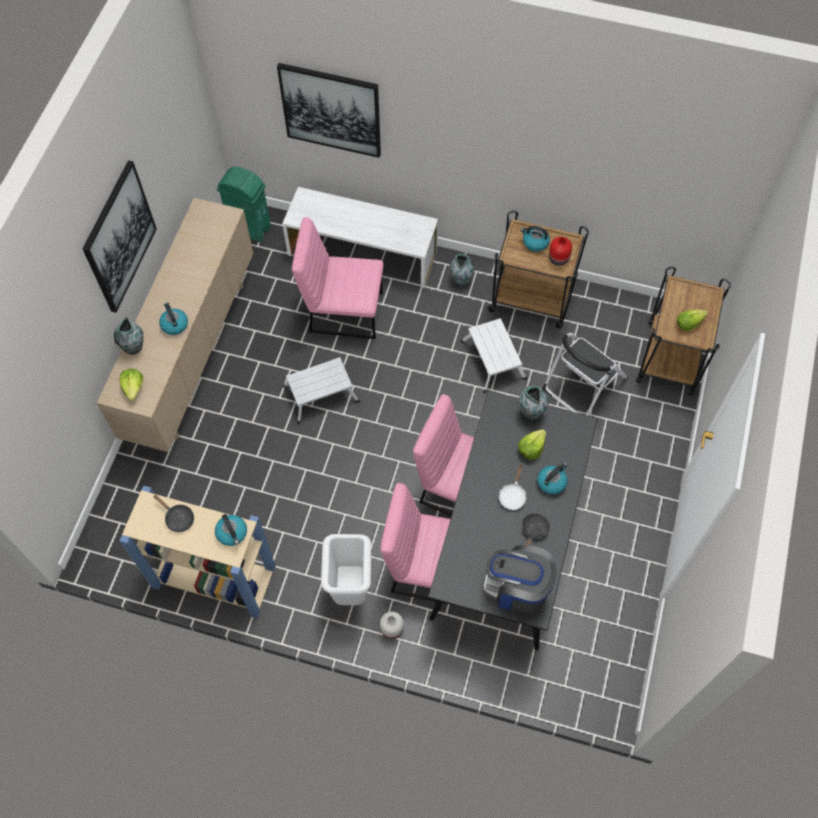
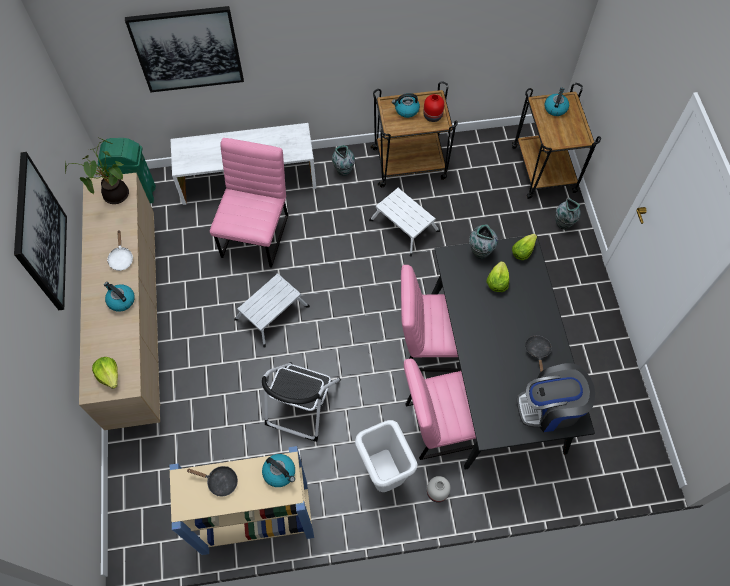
camera: 25 degrees left, 0 degrees up
vase [114,316,144,355] -> vase moved to [556,198,581,229]
pink chair [292,217,383,339] -> pink chair turned 120 degrees clockwise [210,138,288,268]
white frying pan [499,465,526,510] -> white frying pan moved to [107,231,133,271]
kettle [537,462,568,495] -> kettle moved to [544,88,569,116]
step ladder [543,333,628,416] -> step ladder moved to [262,362,341,442]
lettuce [677,309,708,331] -> lettuce moved to [512,234,537,260]
none -> potted plant [65,138,129,204]

